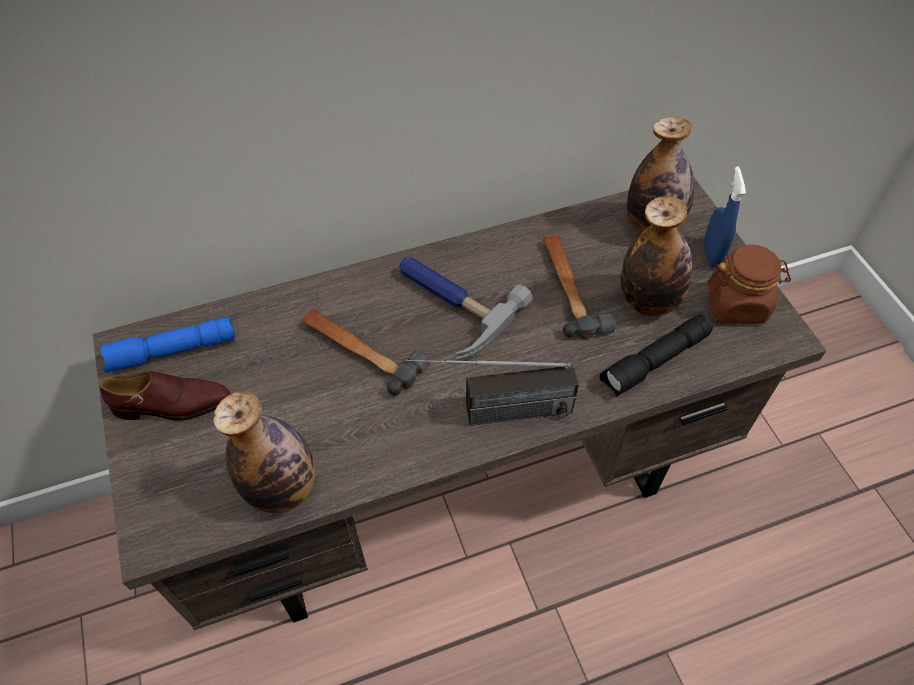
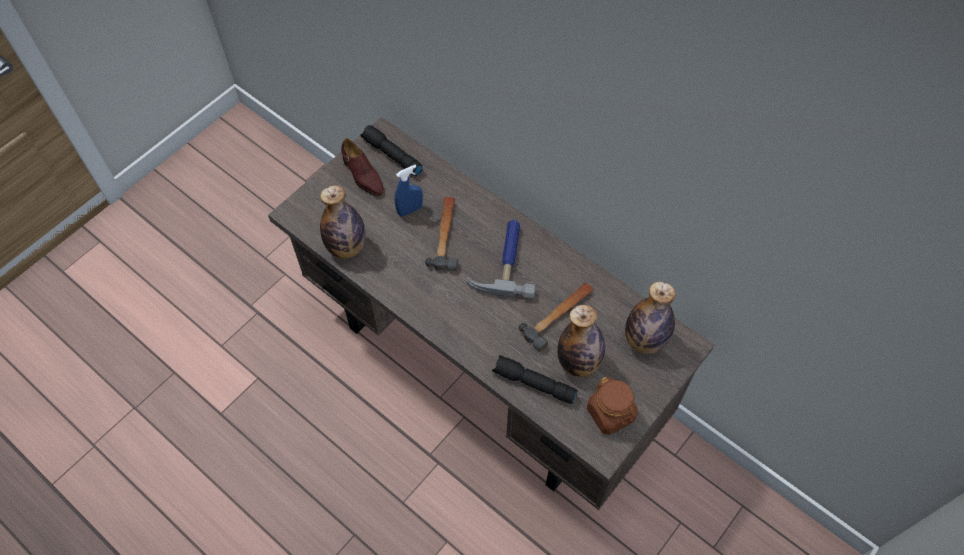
camera: 60 degrees right, 5 degrees up
blue flashlight [101,317,236,373] -> black flashlight [360,125,423,176]
radio [405,359,579,426] -> none
blue spray bottle [704,166,746,267] -> blue spray bottle moved to [394,165,423,217]

